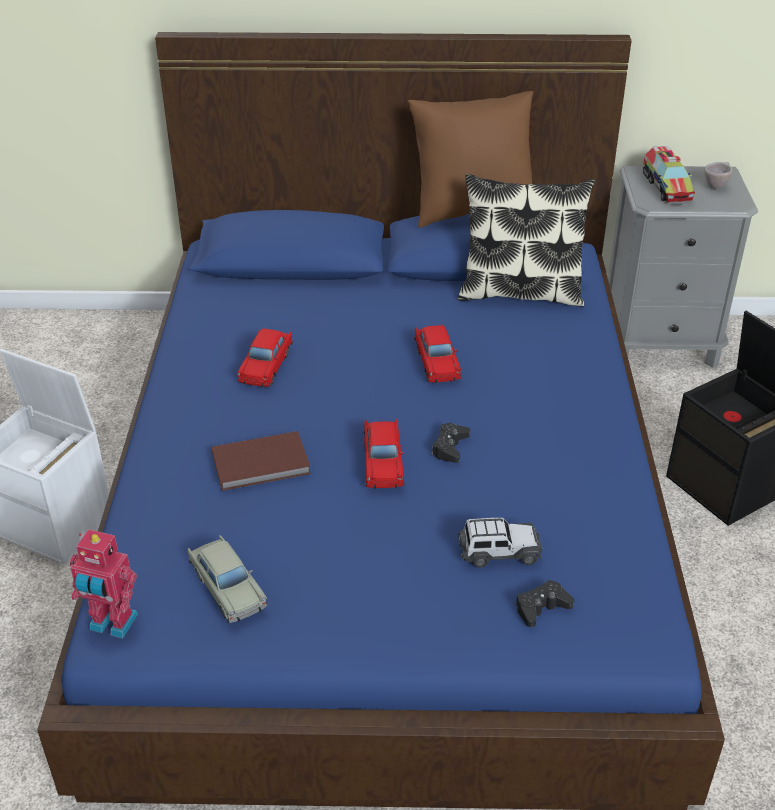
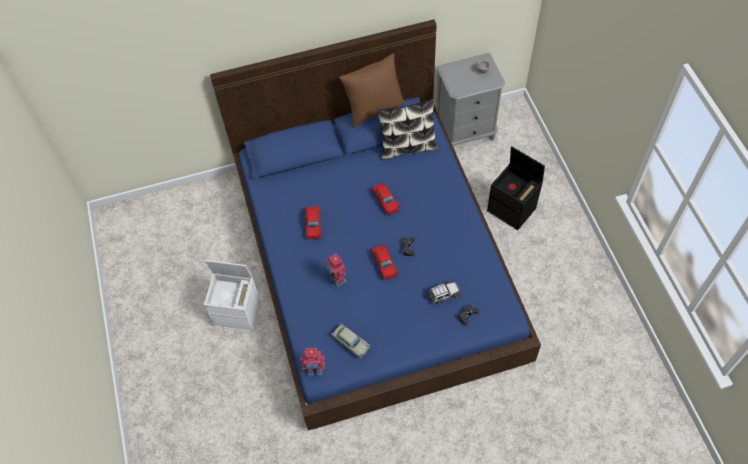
camera: 15 degrees left, 20 degrees up
brown book [211,431,311,491] -> toy robot [326,254,347,287]
toy truck [643,146,695,205] -> none

